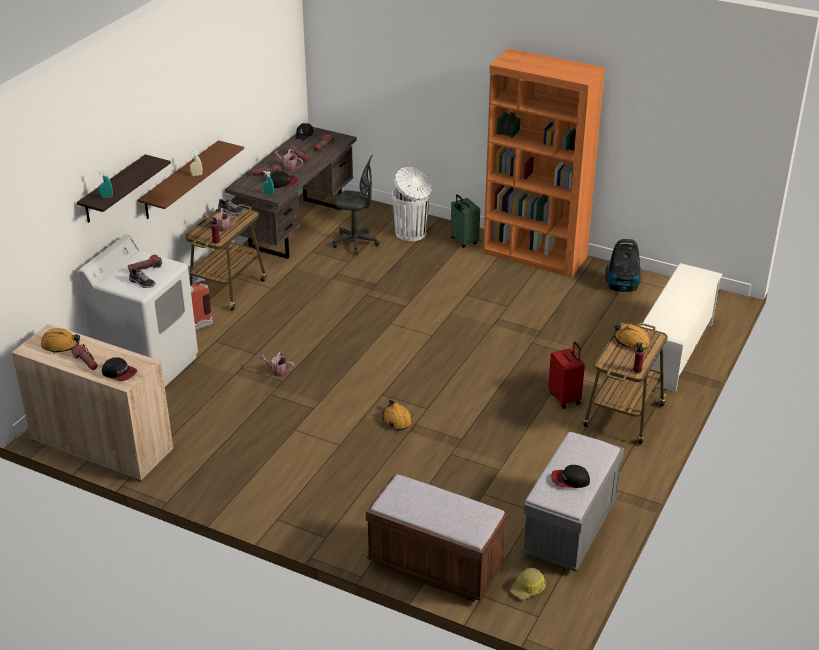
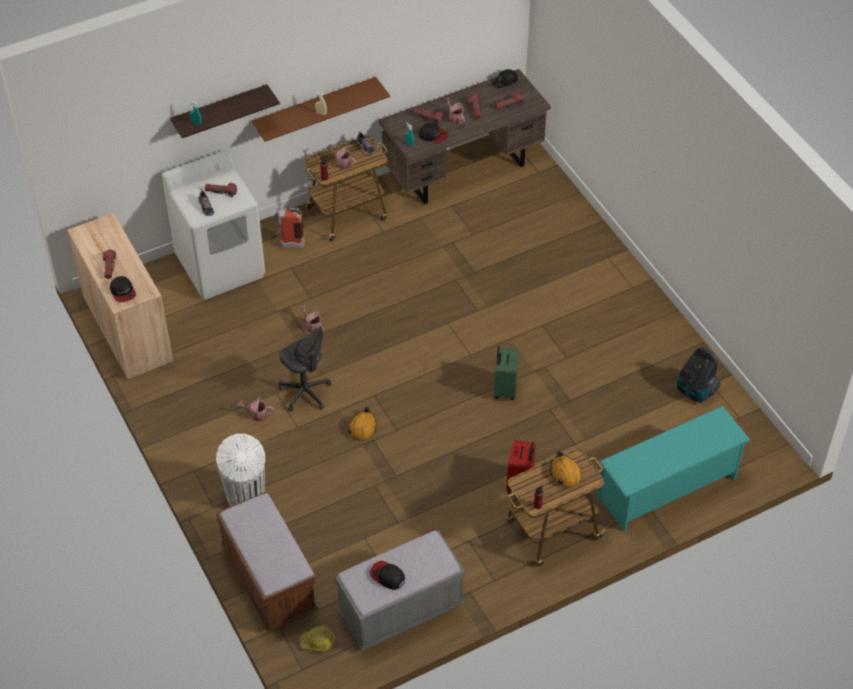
camera: 35 degrees right, 15 degrees up
orange hard hat [41,328,80,353] -> none
grey office chair [333,155,380,255] -> grey office chair moved to [279,326,331,412]
white trash can [392,167,432,241] -> white trash can moved to [216,433,265,506]
green suitcase [451,194,480,248] -> green suitcase moved to [494,346,519,400]
orange bookcase [483,48,605,278] -> none
white shoe rack [641,263,723,392] -> turquoise shoe rack [597,406,750,531]
none -> watering can [237,398,274,422]

